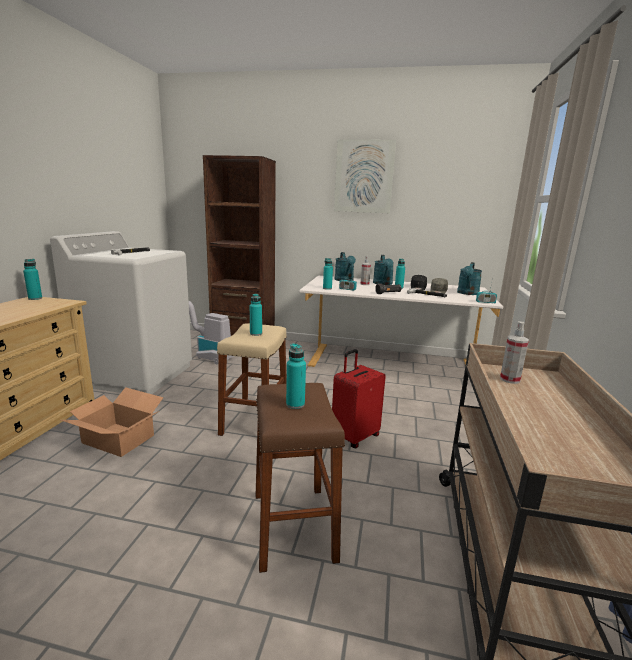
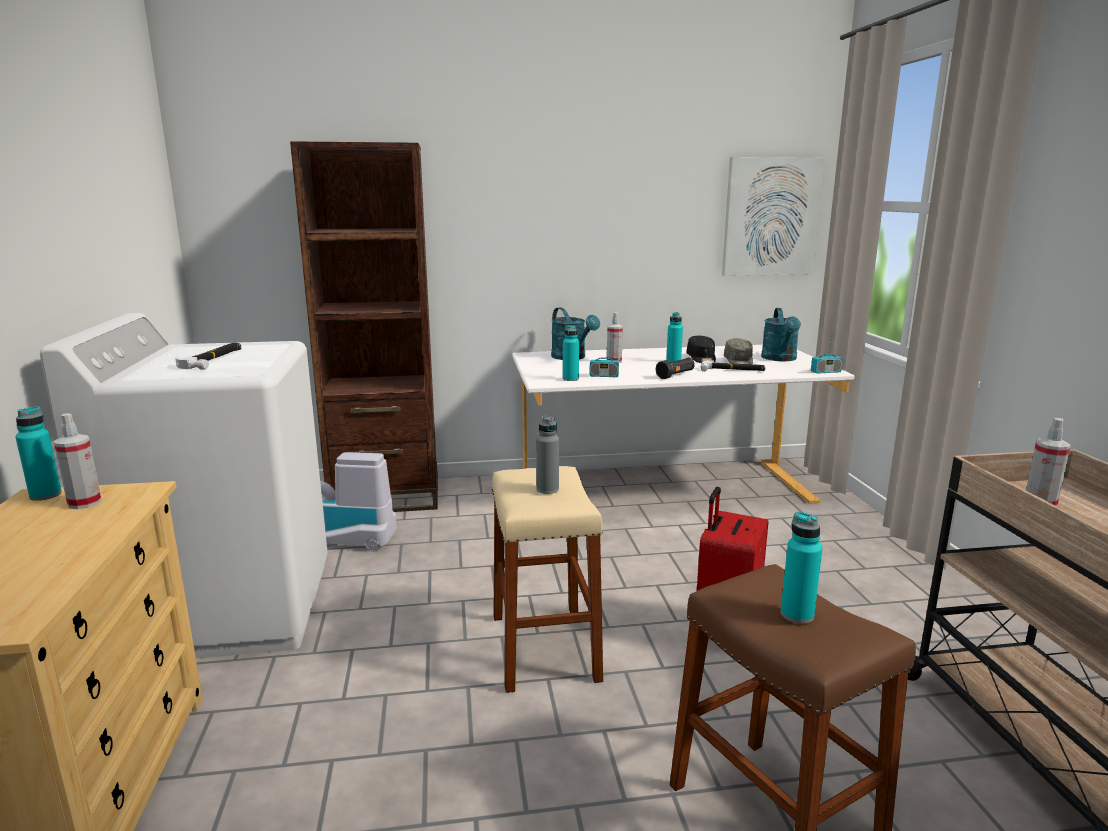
camera: 20 degrees left, 0 degrees up
cardboard box [61,387,164,457] -> none
turquoise bottle [250,293,262,336] -> grey bottle [536,416,559,494]
picture [334,139,396,213] -> picture moved to [722,157,824,276]
turquoise watering can [373,255,394,285] -> none
none -> spray bottle [54,413,102,509]

